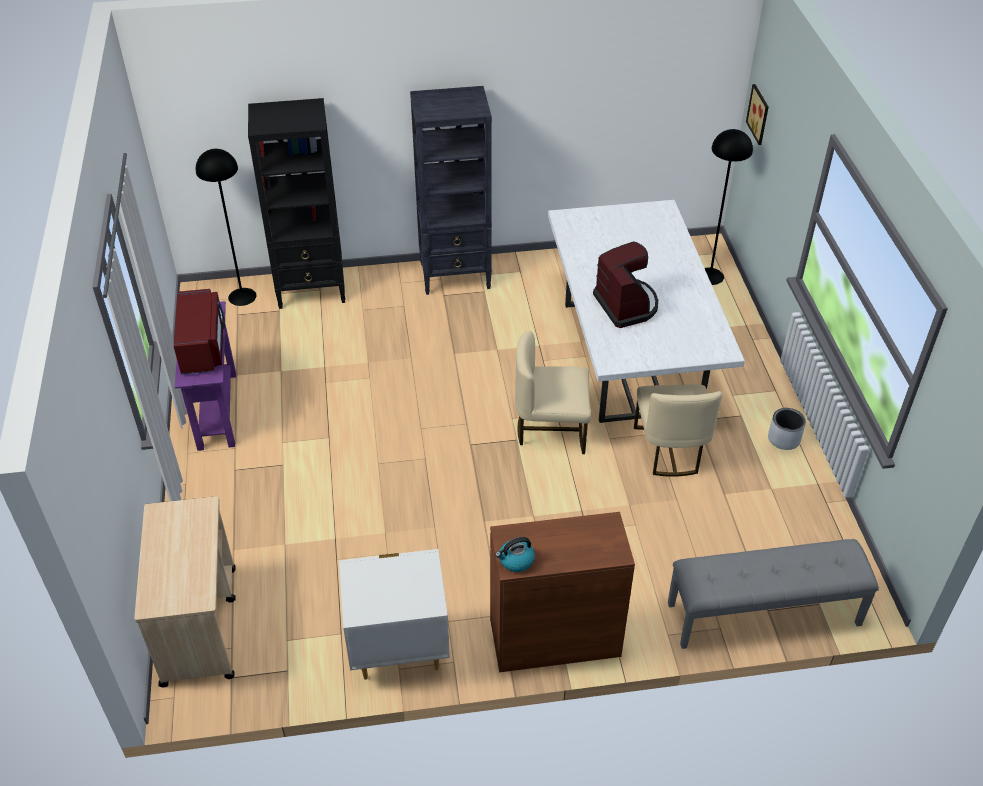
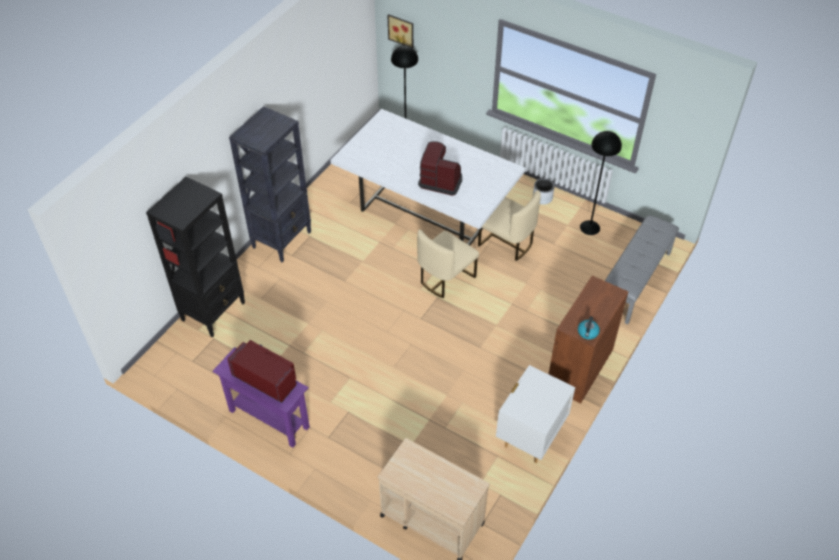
camera: 50 degrees left, 5 degrees up
black floor lamp [196,149,257,306] -> black floor lamp moved to [580,131,622,235]

